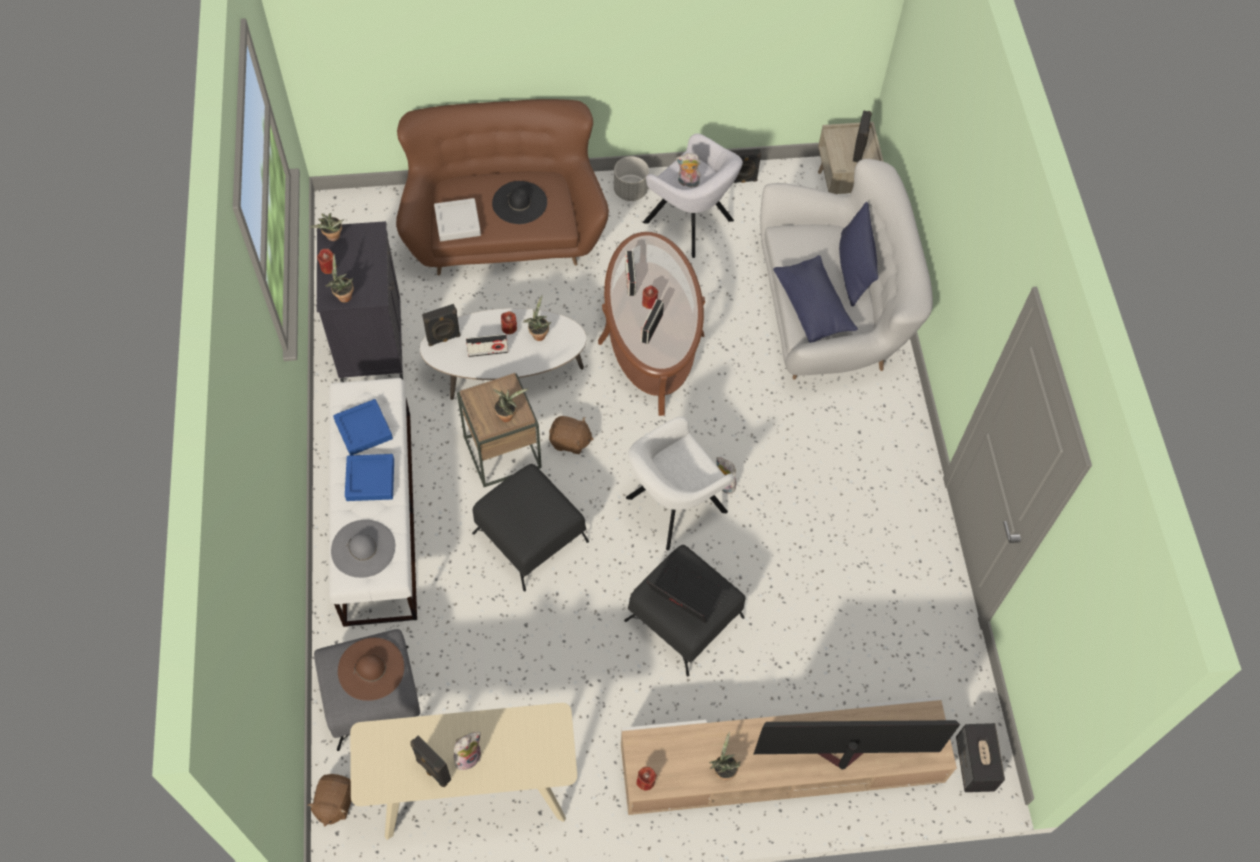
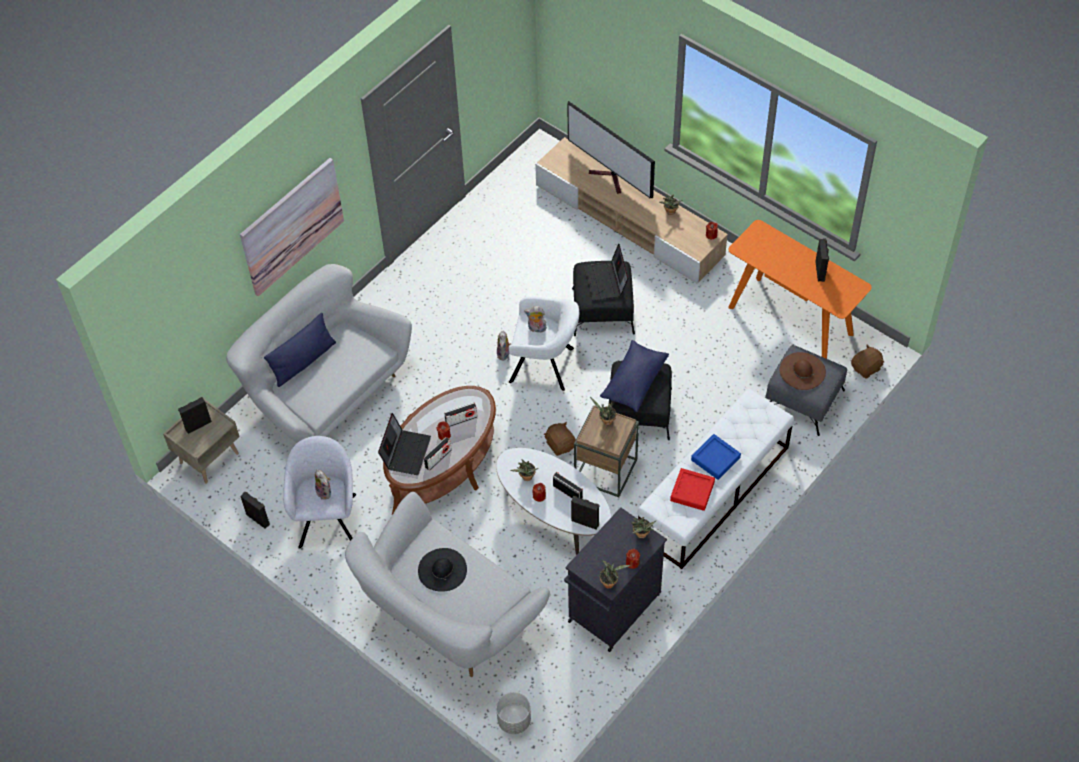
camera: 130 degrees left, 5 degrees down
grey hat [331,520,395,578] -> none
blue tray [333,399,393,455] -> red tray [670,468,715,511]
beige console table [350,703,577,840] -> orange console table [728,220,872,359]
brown sofa [396,99,609,275] -> white sofa [345,492,550,677]
grey tray [434,198,481,241] -> none
plush toy [454,732,481,770] -> plush toy moved to [524,306,547,333]
grey planter [614,156,649,201] -> grey planter moved to [496,692,531,734]
blue pillow [773,255,858,343] -> blue pillow moved to [600,340,669,412]
speaker [956,723,1005,792] -> none
none -> picture [240,158,344,296]
none -> laptop [378,413,431,475]

